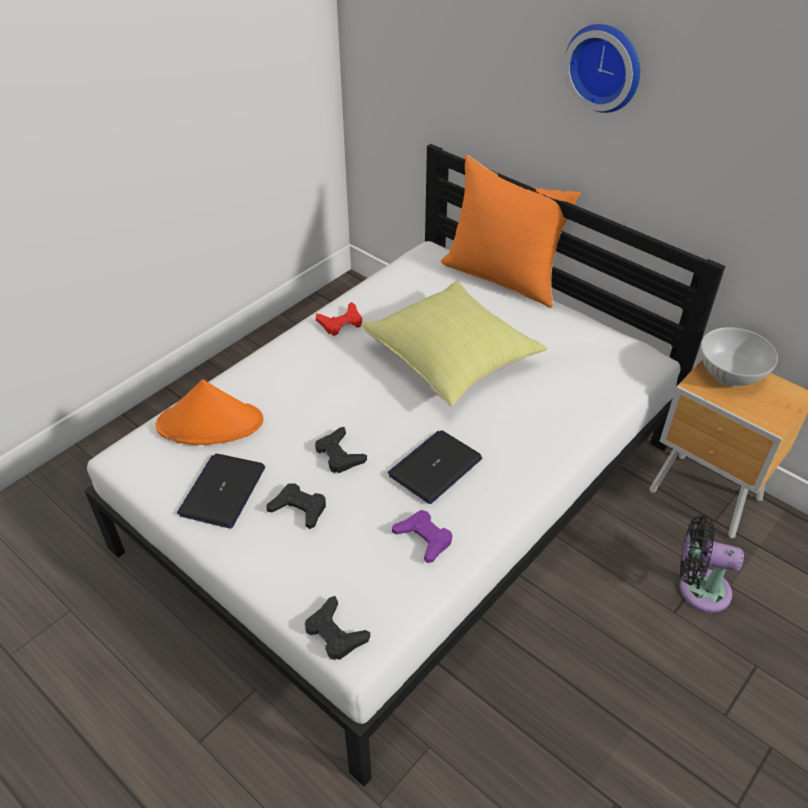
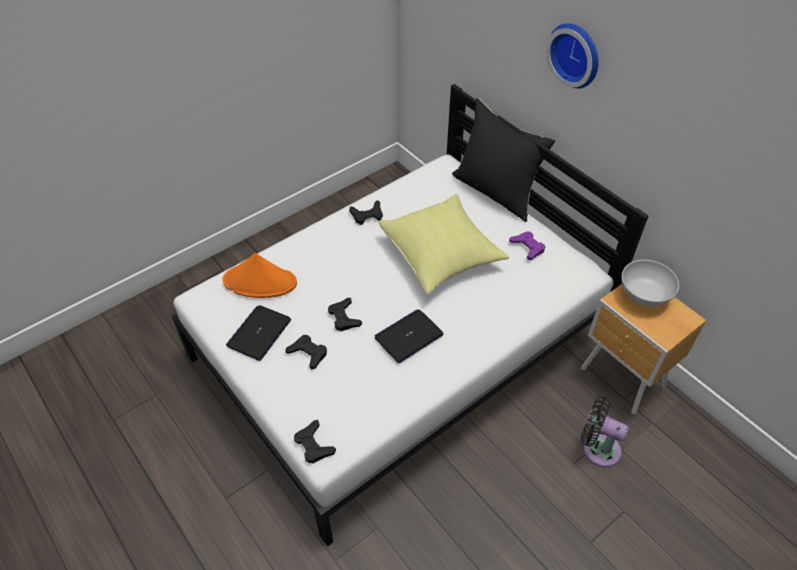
camera: 10 degrees right, 5 degrees up
red game controller [316,302,362,336] -> black game controller [349,200,383,225]
purple game controller [392,510,452,563] -> purple game controller moved to [509,231,545,260]
orange pillow [441,155,581,308] -> black pillow [452,98,555,222]

